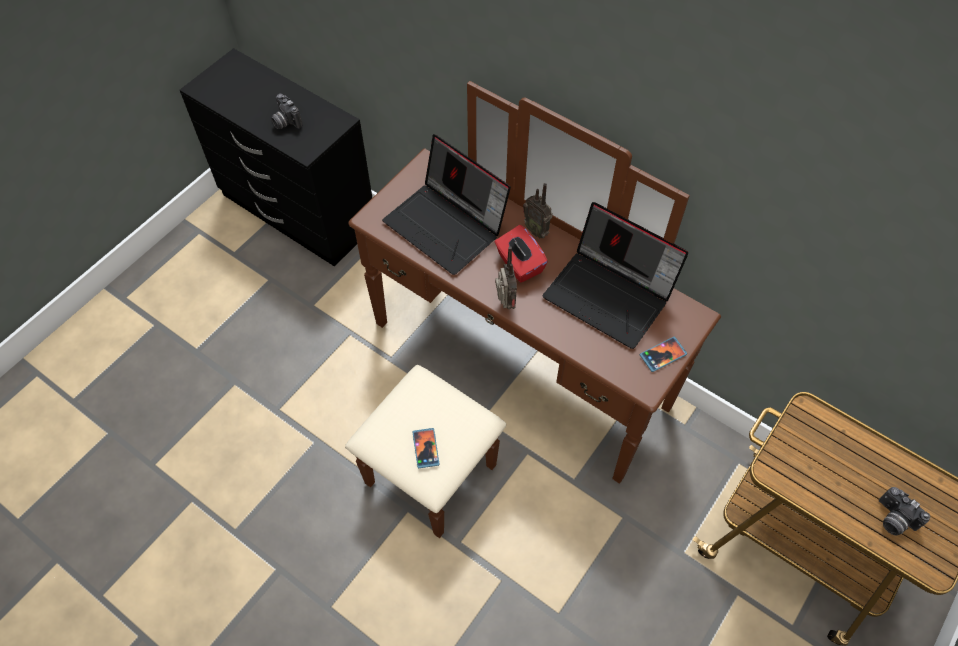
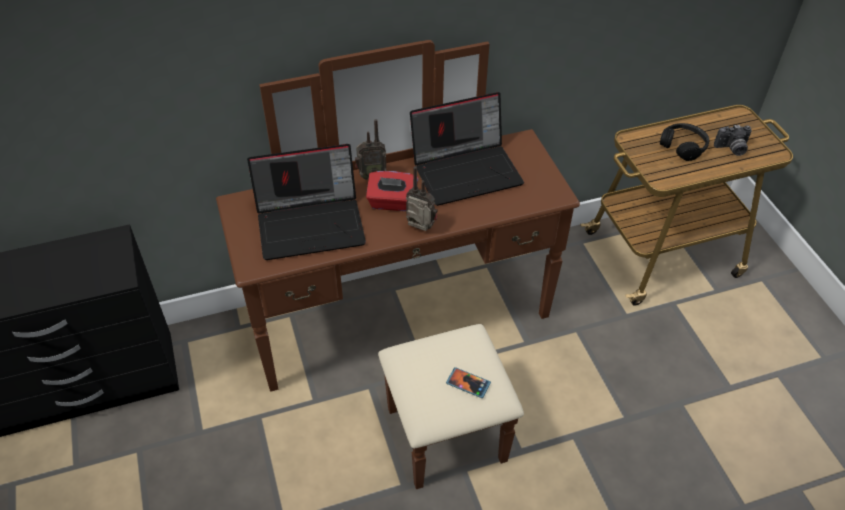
camera: 55 degrees left, 10 degrees down
camera [271,94,303,129] -> none
phone [640,337,687,372] -> none
none -> black headphones [660,123,709,161]

